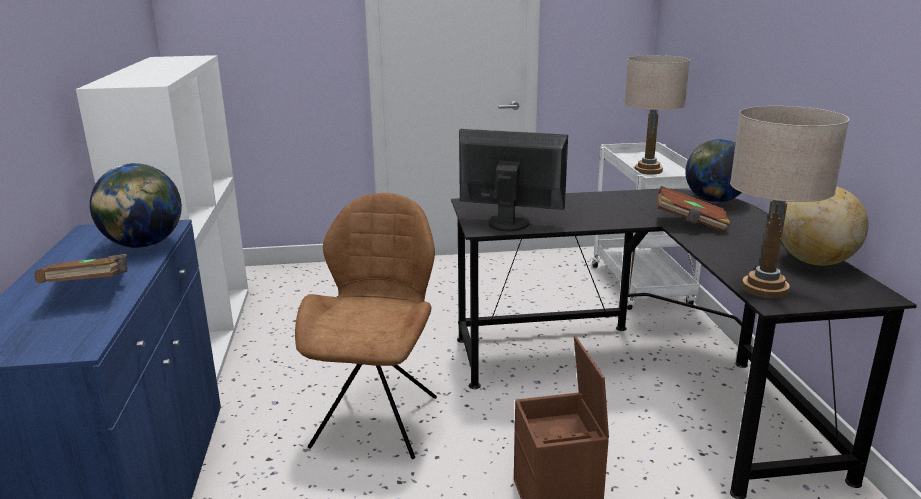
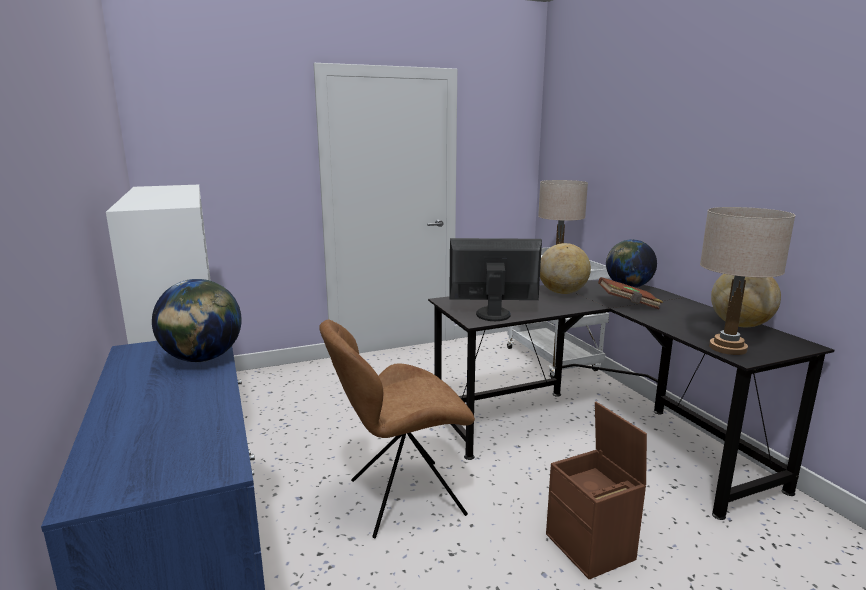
camera: 15 degrees left, 5 degrees down
brown book [35,254,128,283] -> none
brown chair [295,193,437,459] -> brown chair turned 105 degrees counterclockwise [320,320,475,538]
none -> globe [540,243,591,294]

